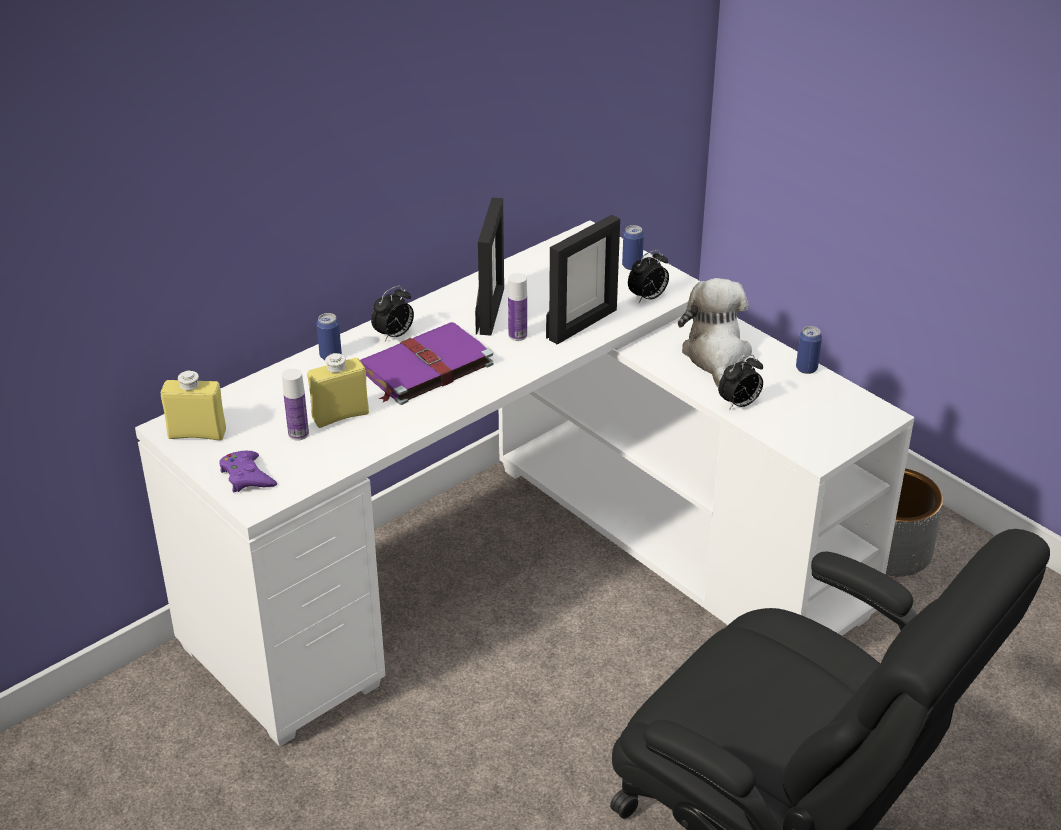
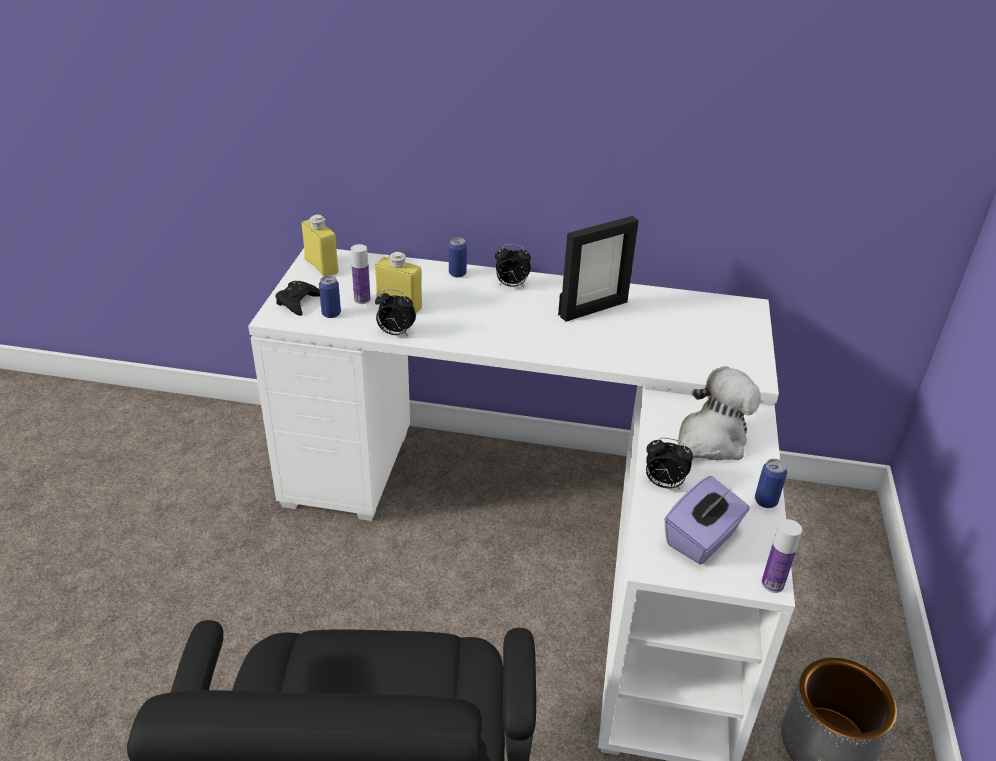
camera: 50 degrees right, 0 degrees up
purple game controller [219,451,277,492] -> black game controller [275,281,320,316]
purple book [360,322,494,405] -> none
bottle [508,273,527,341] -> bottle moved to [761,519,802,593]
picture frame [546,215,620,345] -> none
can [622,225,644,270] -> can moved to [319,275,341,318]
alarm clock [628,250,669,303] -> alarm clock moved to [375,289,416,336]
none -> purple tissue box [664,476,750,564]

